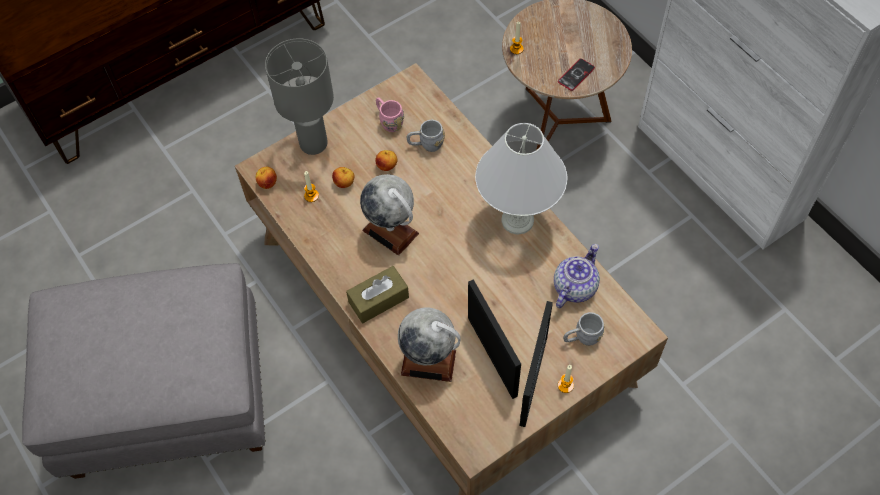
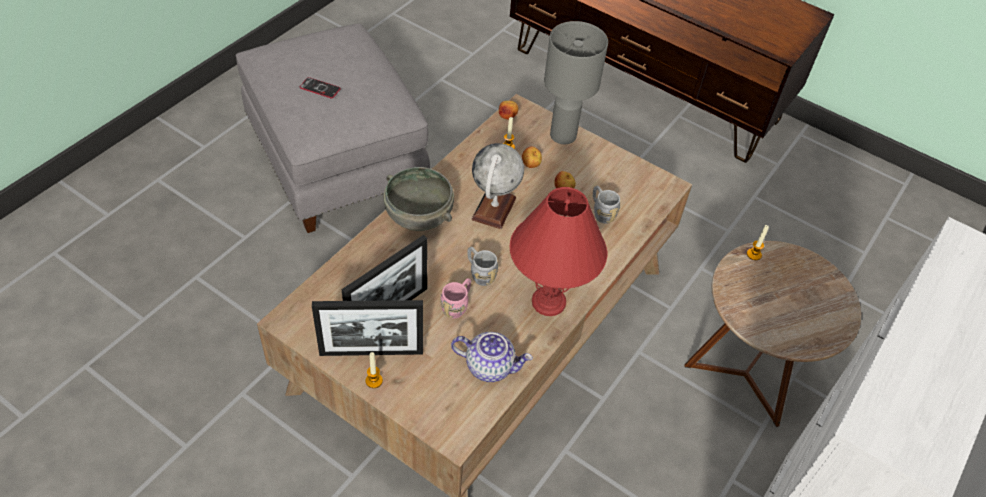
camera: 65 degrees right, 10 degrees down
brown tissue box [346,266,409,323] -> grey bowl [384,167,454,231]
pink mug [376,97,404,132] -> pink mug moved to [440,278,471,319]
globe [398,307,461,382] -> none
white table lamp [475,123,568,235] -> red table lamp [510,187,607,316]
phone [558,58,595,91] -> phone moved to [300,77,341,99]
grey mug [563,312,604,346] -> grey mug moved to [467,247,499,286]

